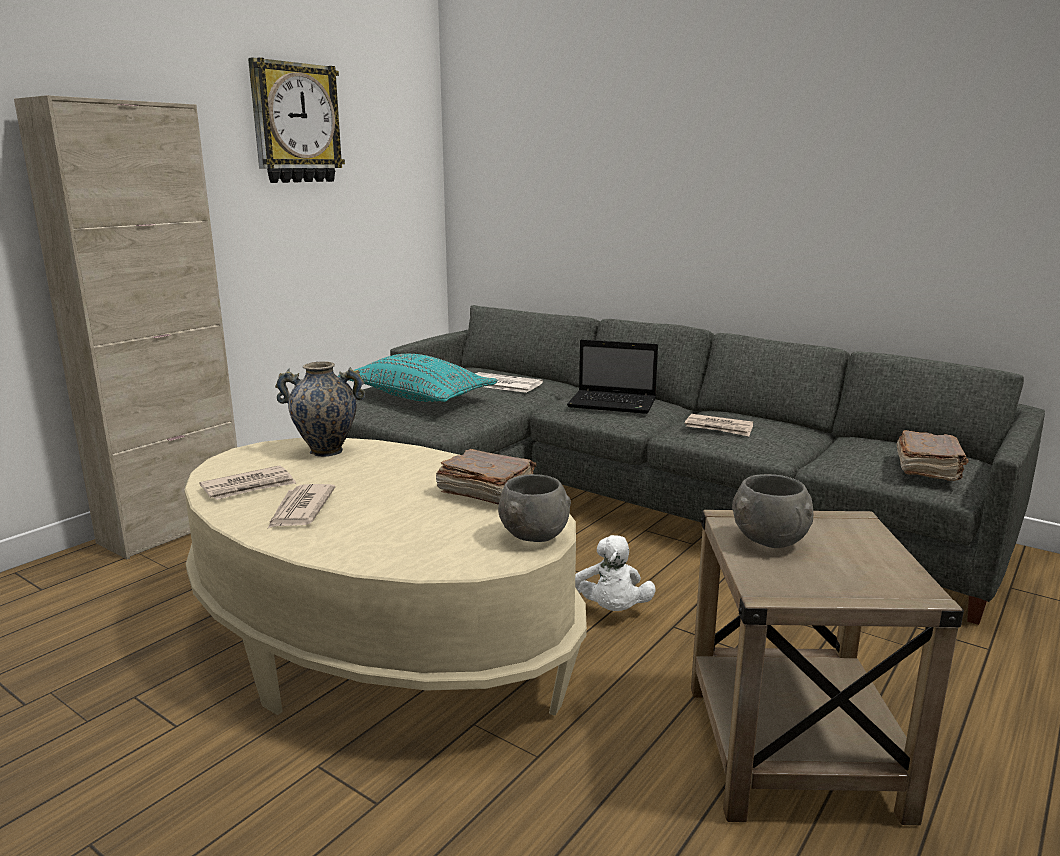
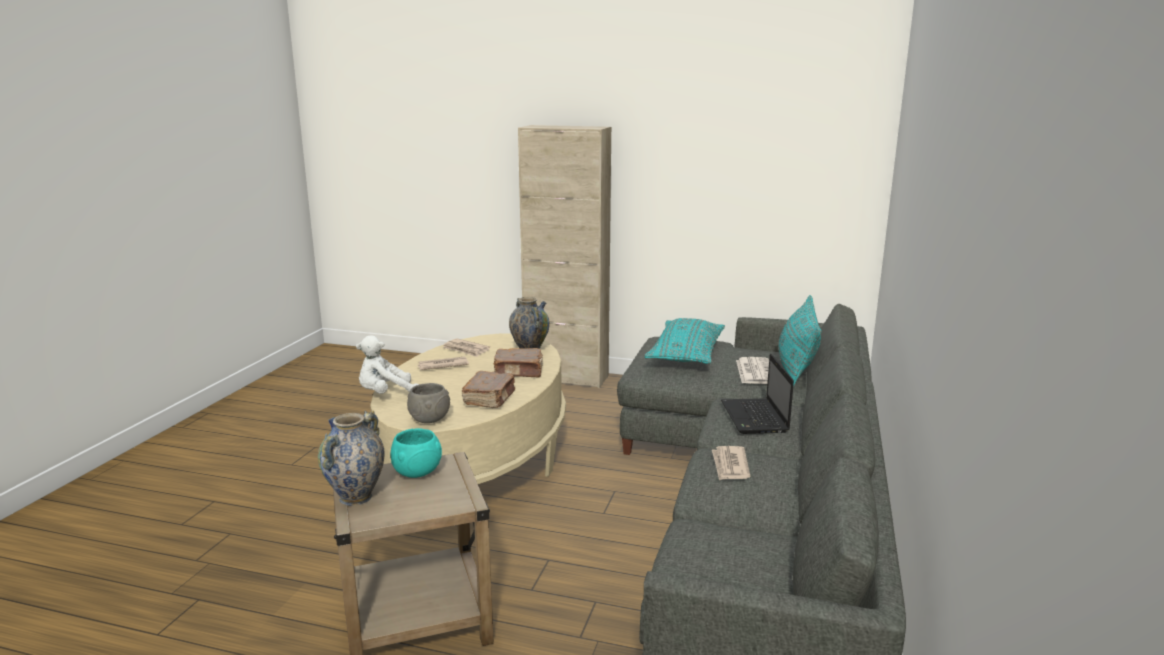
camera: 70 degrees right, 0 degrees up
wall clock [248,57,345,183] -> none
white plush toy [575,535,656,611] -> white plush toy moved to [356,335,419,394]
grey bowl [732,474,813,548] -> turquoise bowl [391,428,442,478]
brown book [896,430,969,481] -> brown book moved to [493,348,544,377]
none -> vase [318,411,385,506]
none -> turquoise pillow [779,295,822,388]

